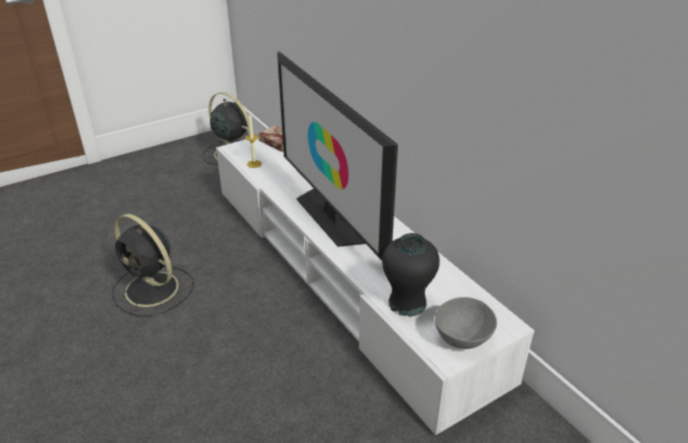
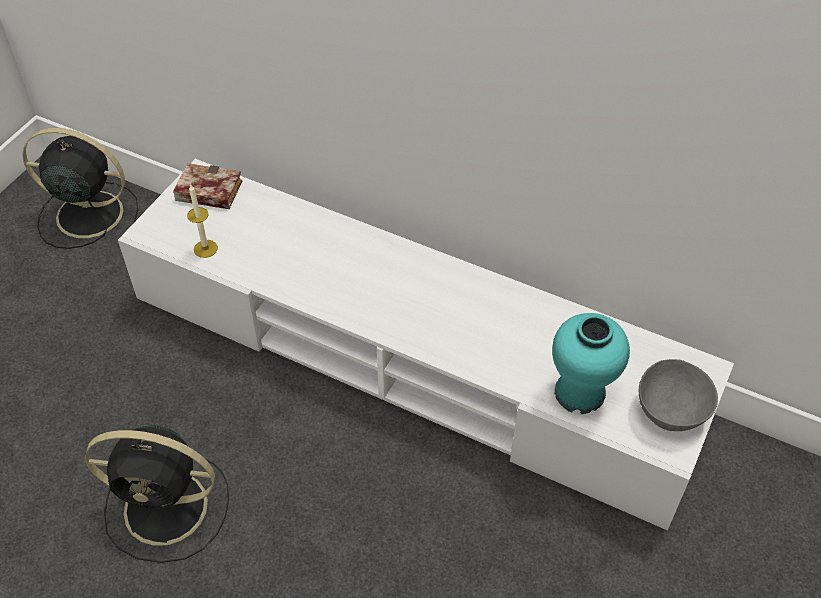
camera: 30 degrees left, 15 degrees up
television [277,51,398,260] -> none
black vase [382,233,440,317] -> turquoise vase [552,313,630,414]

